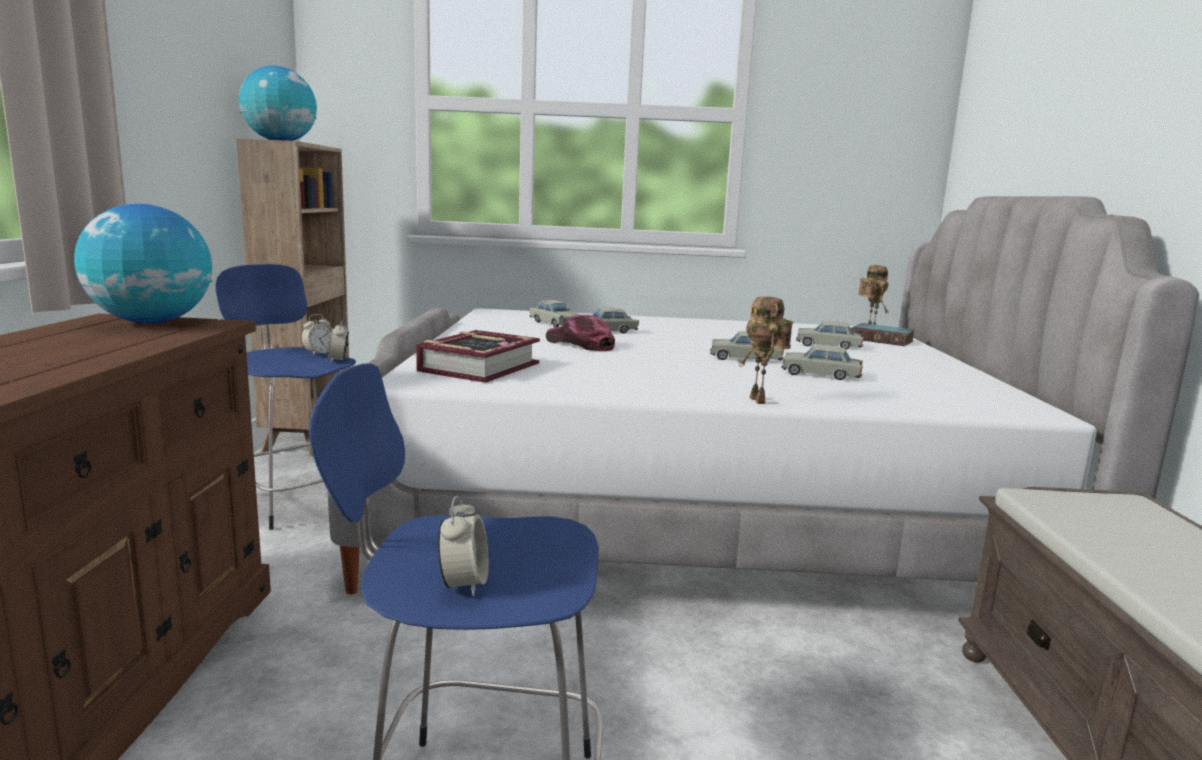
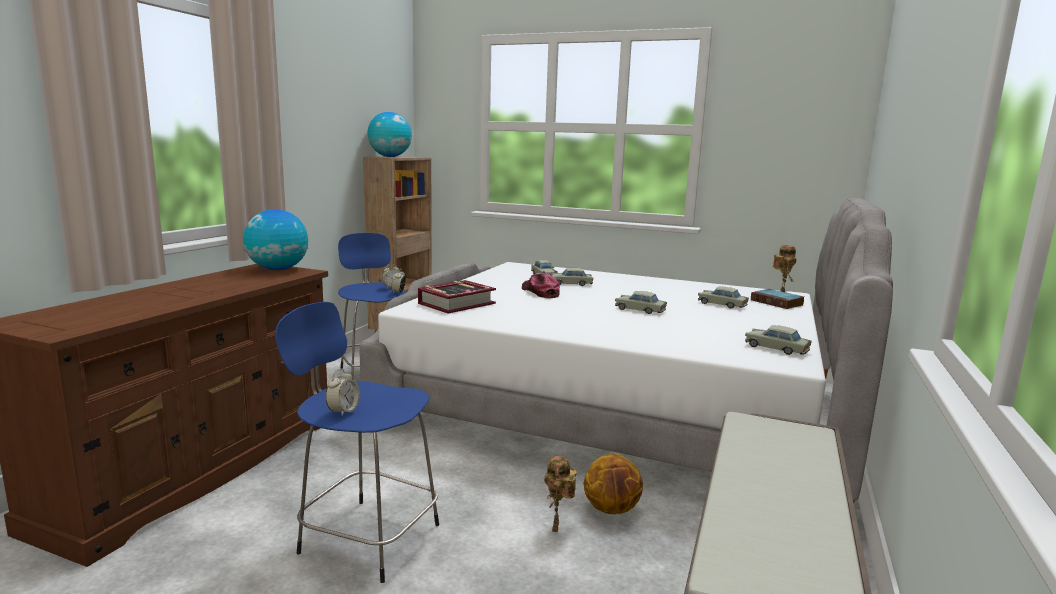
camera: 20 degrees right, 0 degrees up
toy robot [739,296,793,404] -> toy robot moved to [544,456,577,532]
beige toy car [781,345,863,380] -> beige toy car moved to [745,325,812,355]
none -> basketball [584,454,643,514]

